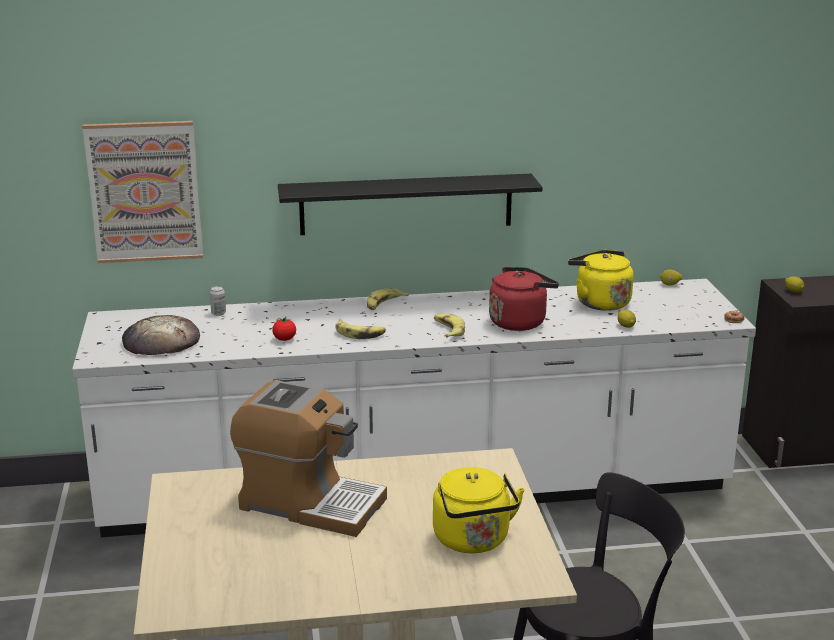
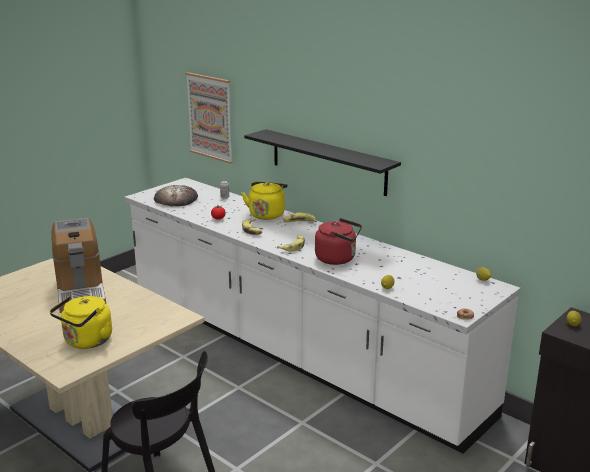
camera: 50 degrees right, 0 degrees up
yellow kettle [568,250,634,311] -> yellow kettle moved to [242,182,288,220]

